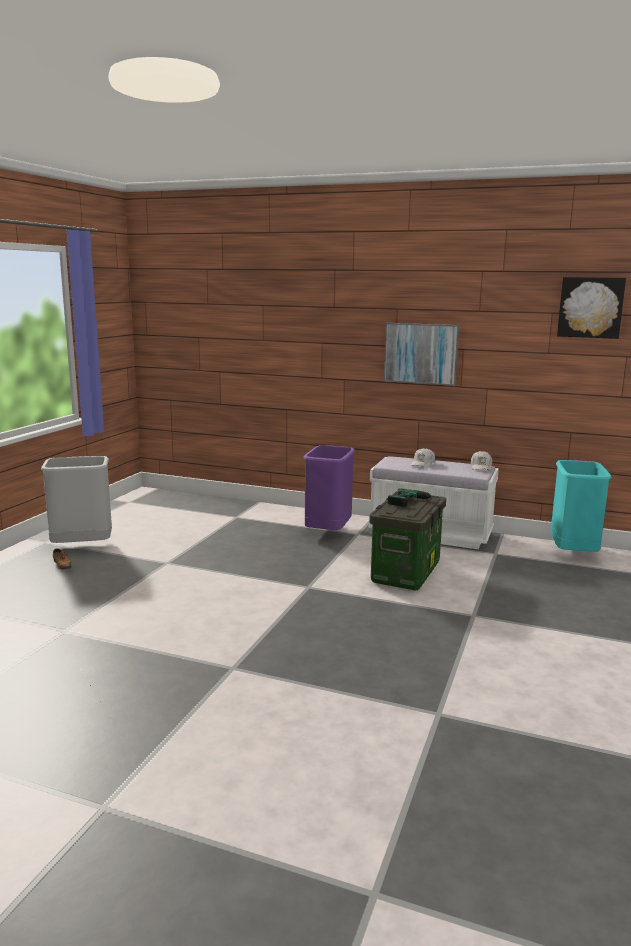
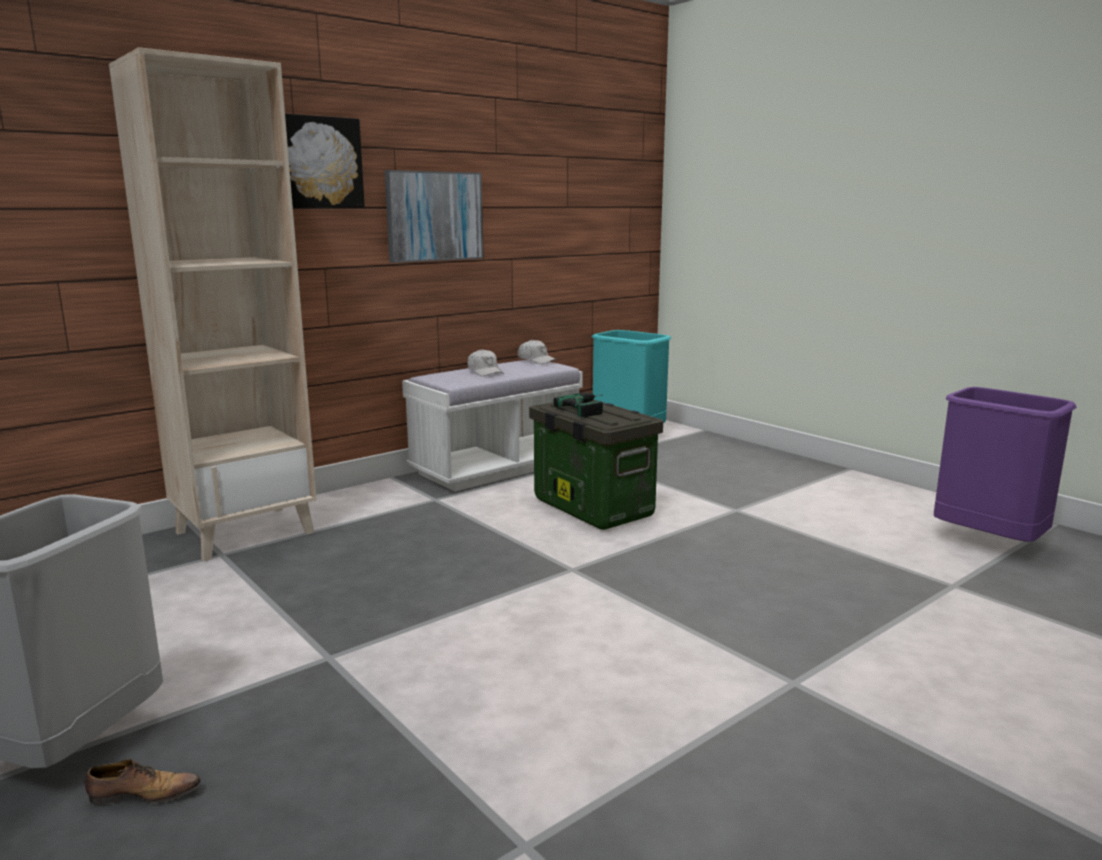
camera: 60 degrees left, 0 degrees up
purple trash can [303,445,355,530] -> purple trash can moved to [934,387,1077,542]
picture [557,277,626,339] -> picture moved to [285,114,365,208]
none -> beige bookcase [109,47,317,561]

